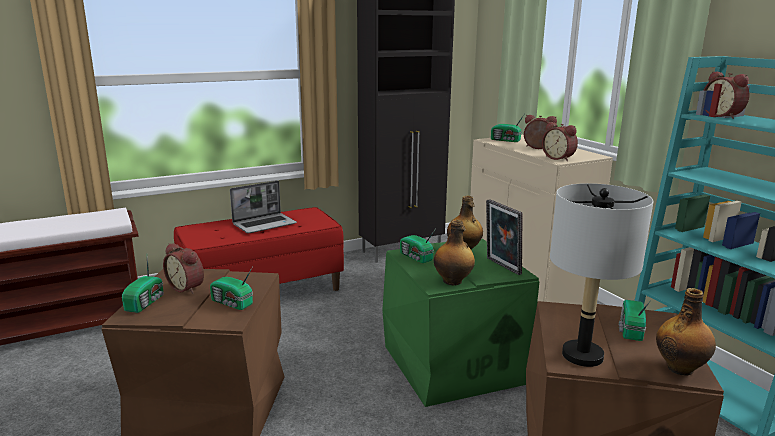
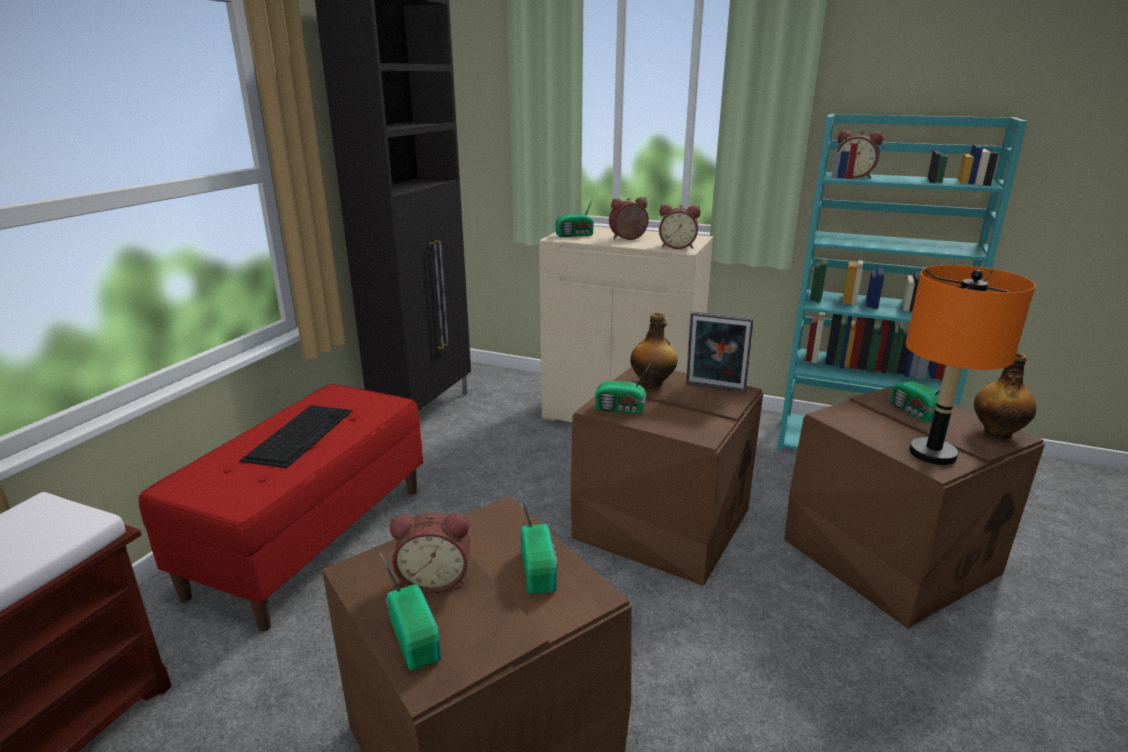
camera: 40 degrees left, 5 degrees up
radio [210,267,253,310] -> radio turned 90 degrees counterclockwise [519,490,557,594]
laptop [230,181,297,234] -> keyboard [239,405,352,468]
green storage box [382,239,539,407] -> brown storage box [571,367,763,586]
bottle [434,220,475,285] -> none
grey table lamp [550,183,653,367] -> orange table lamp [905,265,1035,465]

